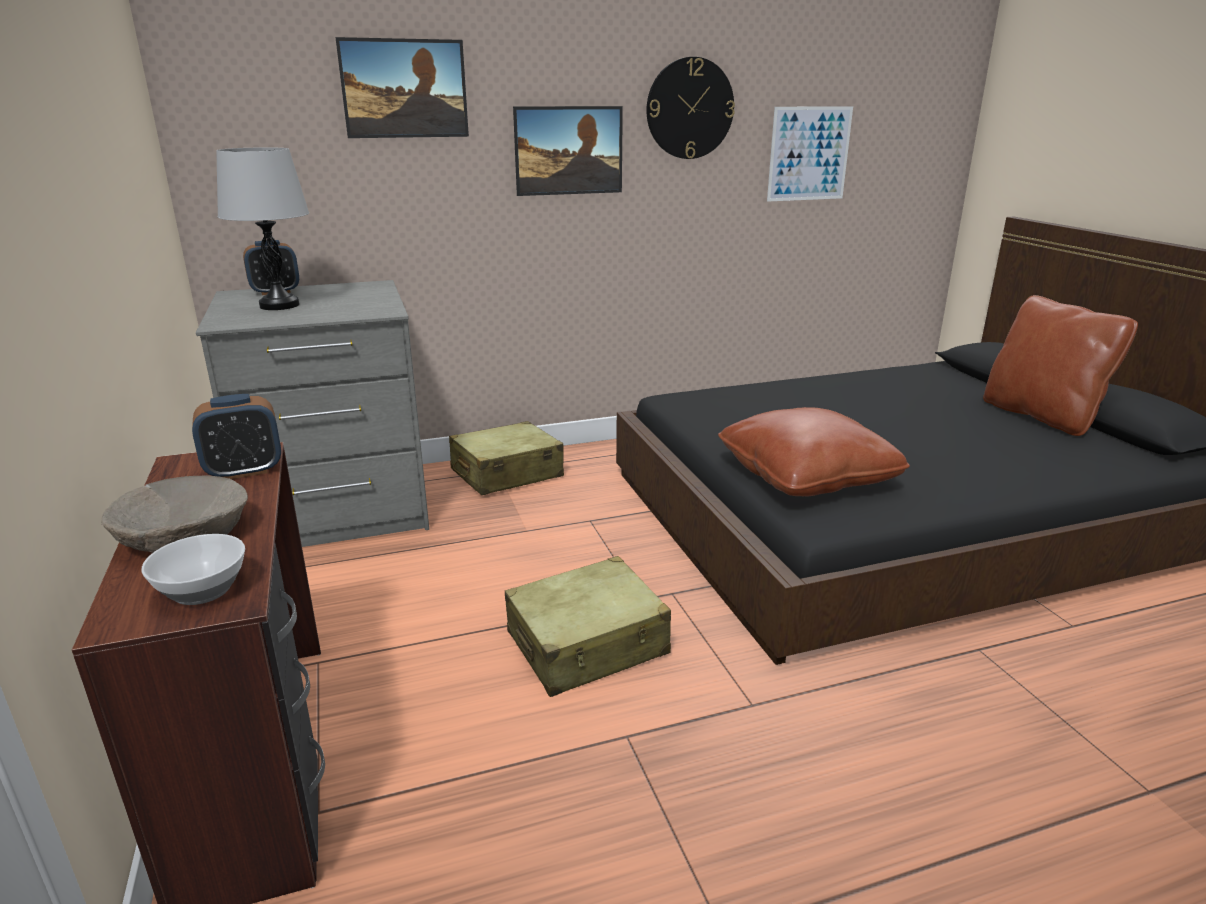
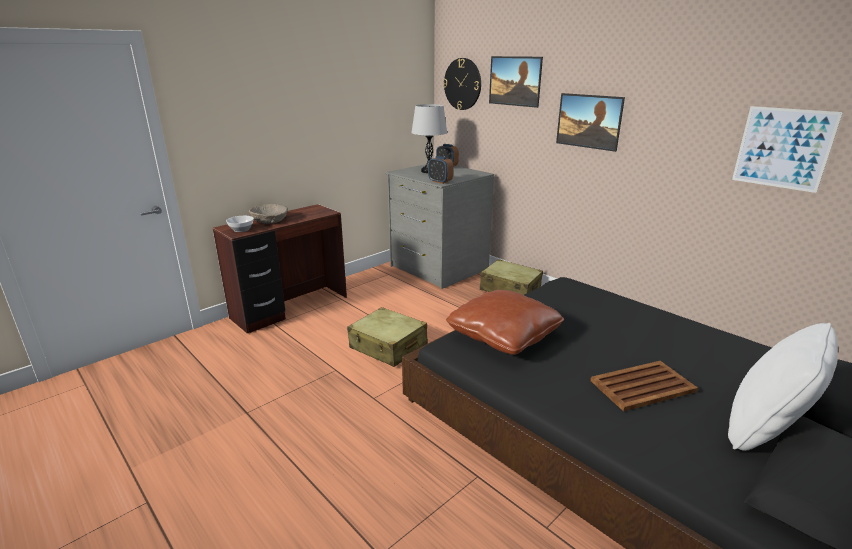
camera: 65 degrees right, 0 degrees up
alarm clock [192,394,281,479] -> alarm clock moved to [428,156,453,184]
wall clock [646,57,735,159] -> wall clock moved to [443,58,481,110]
brown pillow [983,295,1138,436] -> white pillow [728,323,838,451]
none -> brown tray [590,361,698,411]

